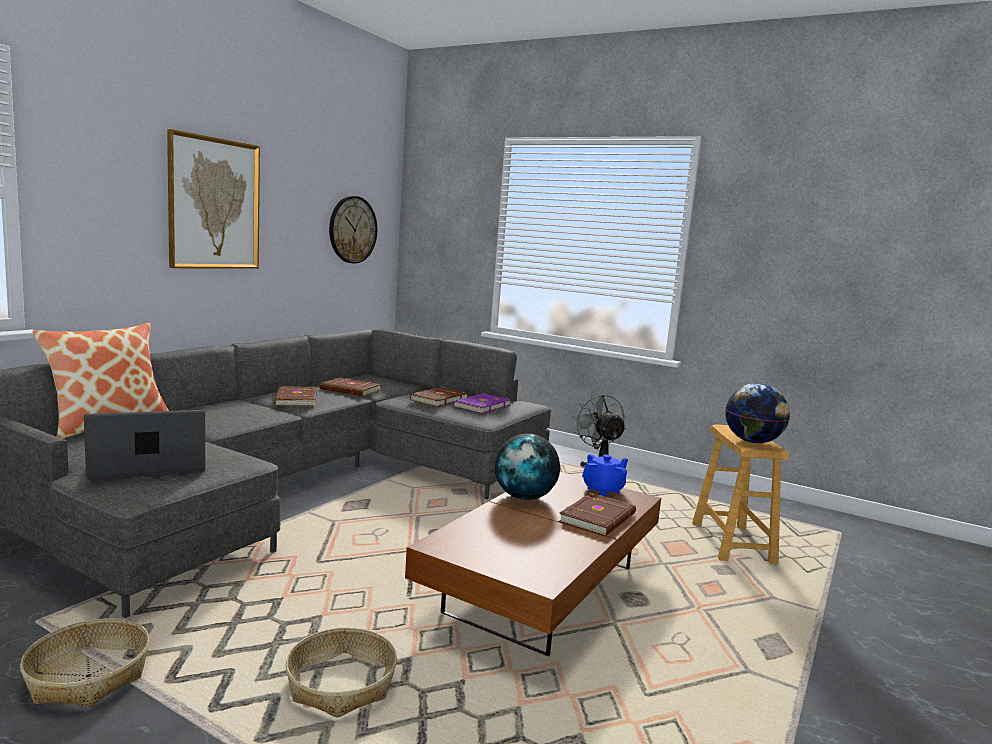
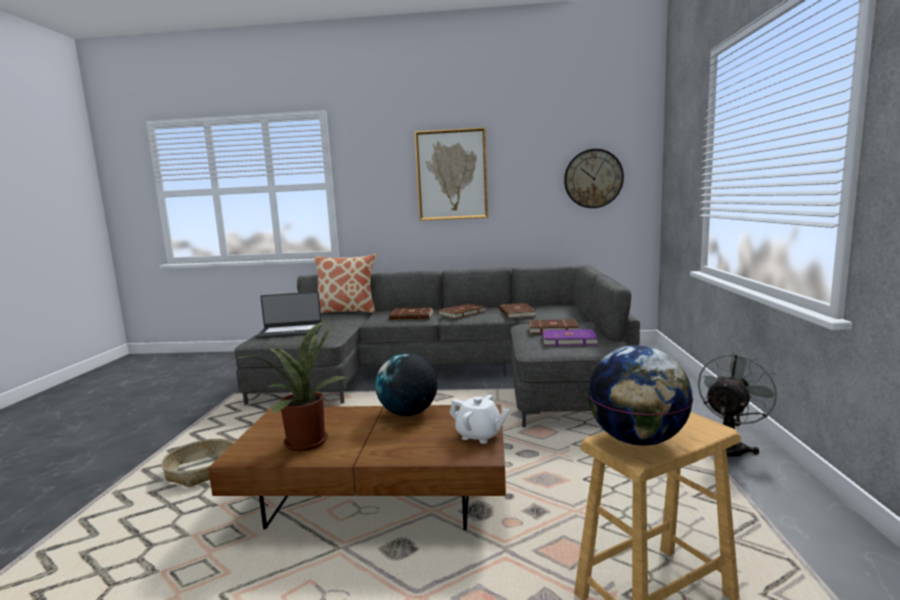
camera: 65 degrees right, 0 degrees up
basket [20,618,150,707] -> none
laptop [84,410,205,480] -> laptop turned 135 degrees clockwise [256,292,322,339]
brown book [558,493,636,536] -> brown book moved to [389,308,433,320]
blue teapot [582,454,628,496] -> white teapot [449,395,510,444]
none -> potted plant [237,320,347,451]

